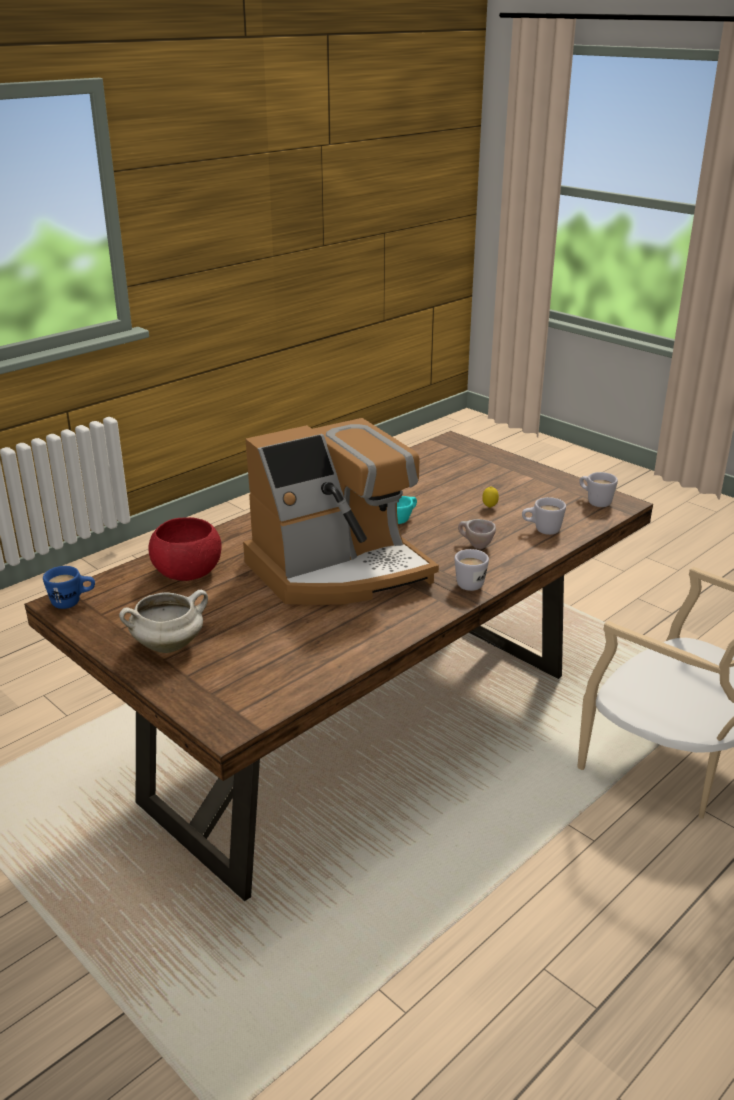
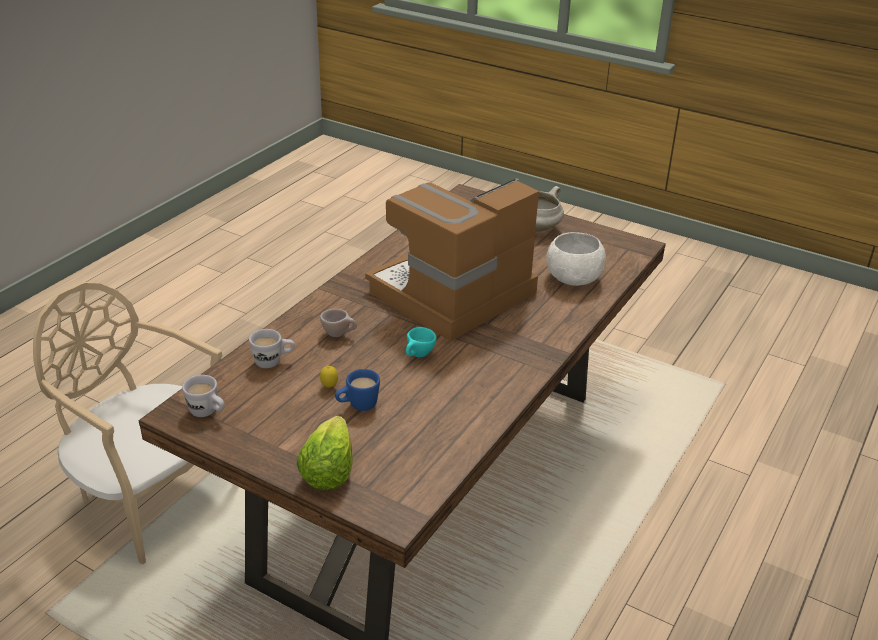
camera: 165 degrees right, 5 degrees up
blue mug [43,566,95,609] -> blue mug moved to [335,369,380,411]
red bowl [149,517,222,581] -> white bowl [546,232,606,286]
white mug [454,549,489,591] -> none
none -> lettuce [296,416,353,490]

